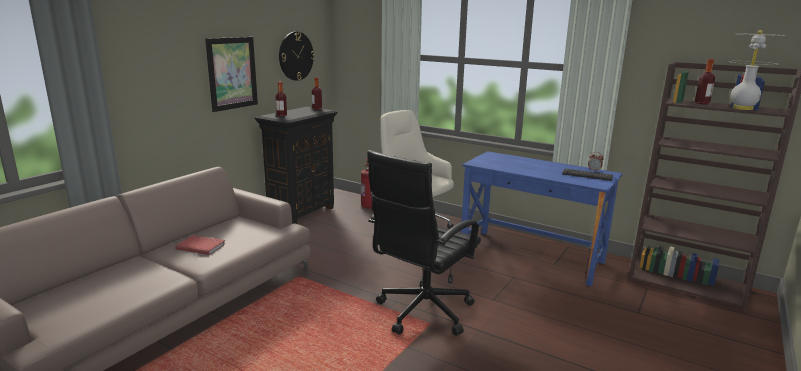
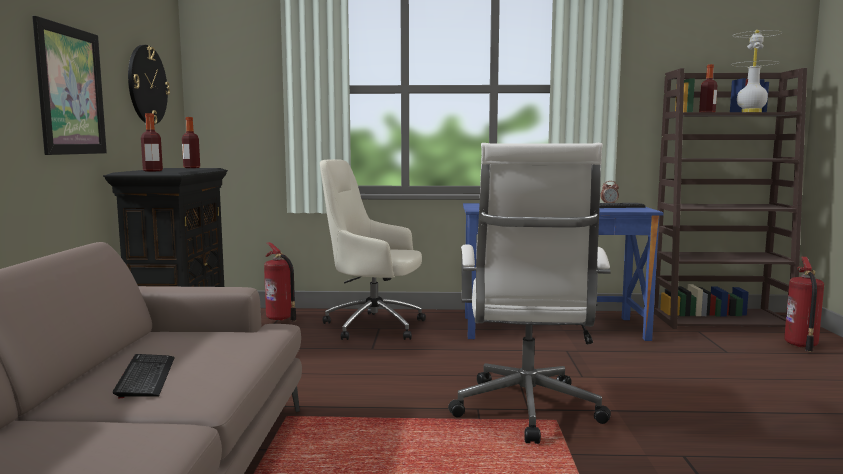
camera: 30 degrees left, 10 degrees down
red book [175,235,226,255] -> keyboard [113,354,175,399]
black office chair [367,150,481,336] -> white office chair [448,143,611,444]
none -> fire extinguisher [784,257,824,352]

